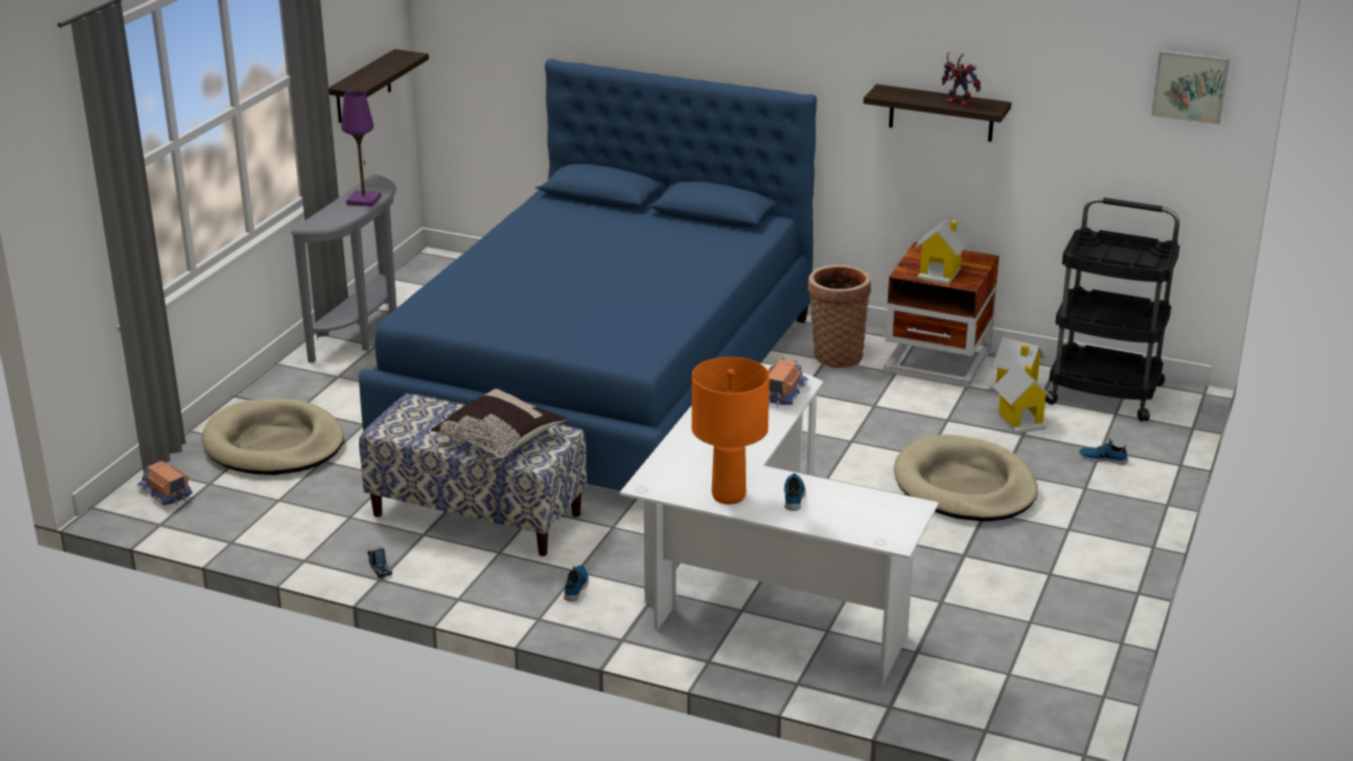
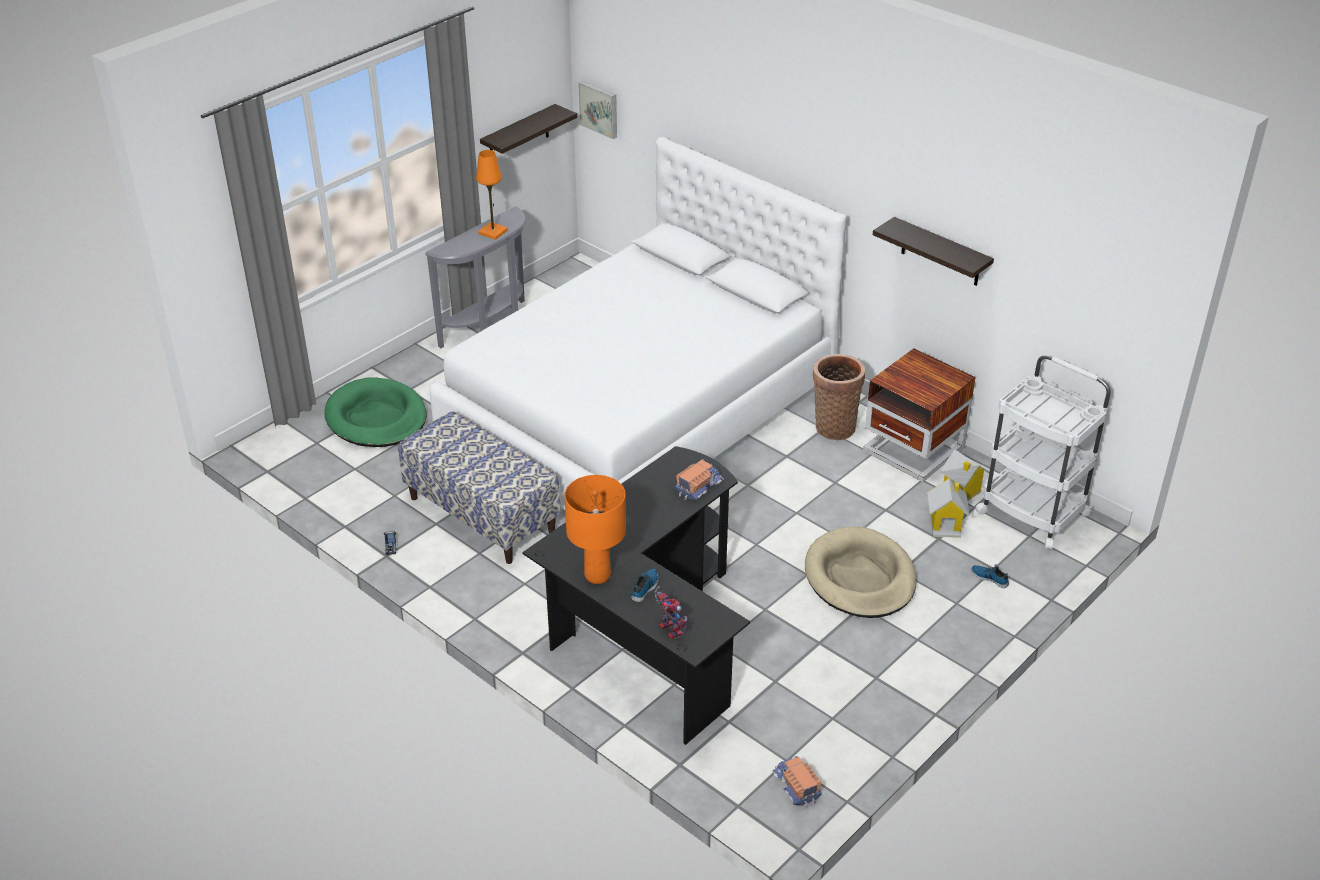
camera: 20 degrees right, 10 degrees up
toy truck [137,460,193,505] -> toy truck moved to [772,756,822,807]
beige dog bed [202,399,344,475] -> green dog bed [324,377,426,447]
purple table lamp [341,91,381,207] -> orange table lamp [476,150,508,240]
blue bed [358,59,817,491] -> white bed [429,137,847,510]
pillow [431,388,566,459] -> none
shoe [564,566,589,601] -> none
white desk [620,364,939,686] -> black desk [522,446,750,745]
toy house [914,217,970,284] -> none
toy robot [942,52,981,107] -> toy robot moved to [654,586,687,639]
black cart [1045,198,1180,421] -> white cart [975,355,1111,550]
picture [1151,50,1230,125] -> picture moved to [578,81,617,139]

